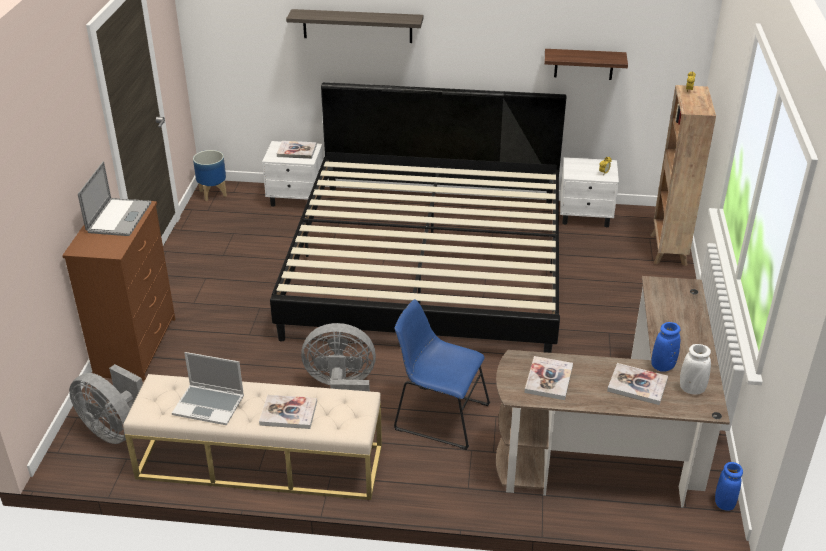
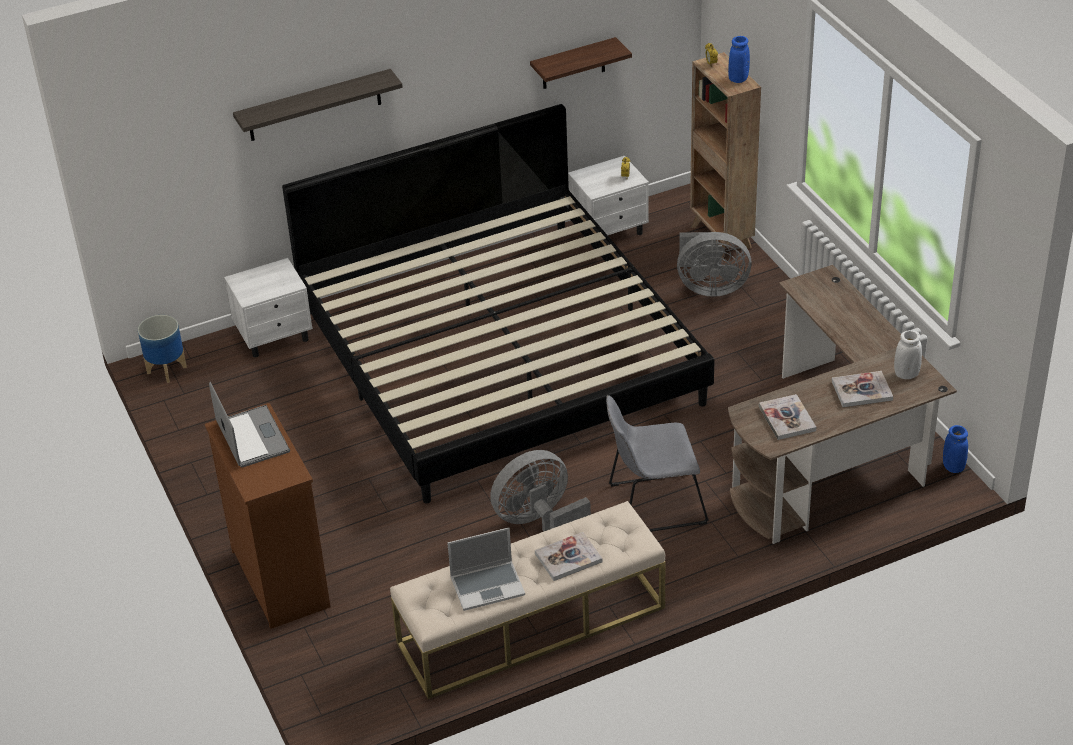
camera: 30 degrees left, 5 degrees up
grey fan [69,364,143,444] -> grey fan moved to [677,232,752,297]
book [277,141,317,159] -> none
blue chair [394,299,490,450] -> grey chair [606,395,709,532]
blue vase [651,322,681,372] -> blue vase moved to [728,36,750,83]

